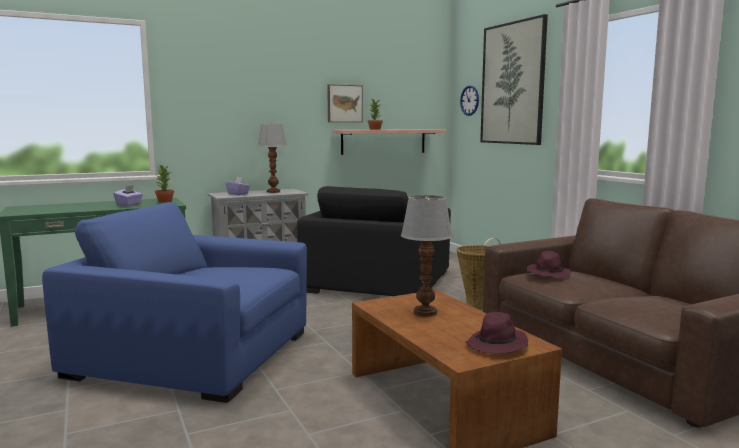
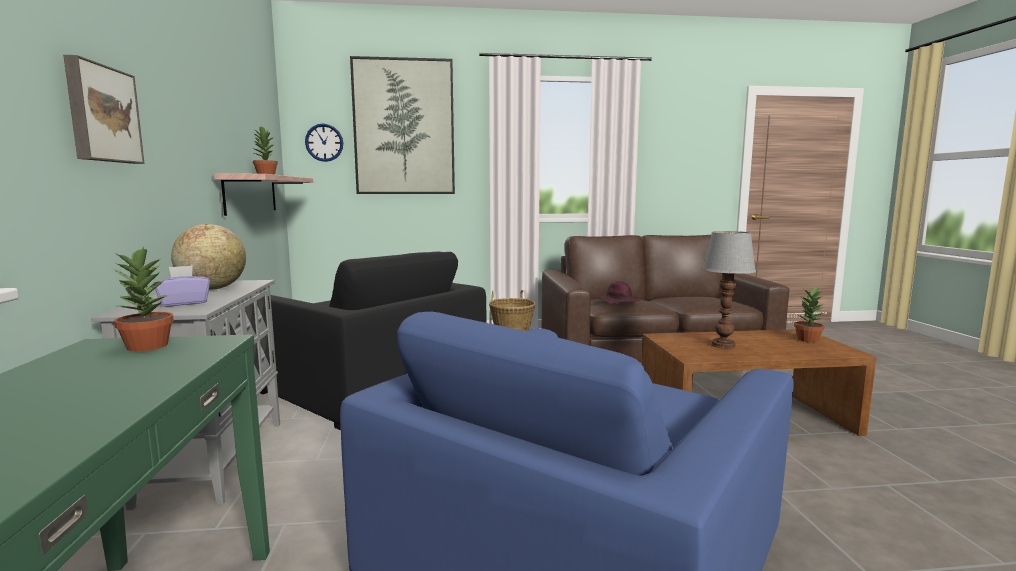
camera: 70 degrees left, 0 degrees up
purple tissue box [114,185,143,206] -> none
table lamp [257,124,287,193] -> globe [171,224,246,290]
picture [327,84,363,122] -> picture moved to [63,55,144,164]
purple hat [465,312,528,354] -> potted plant [794,287,825,342]

